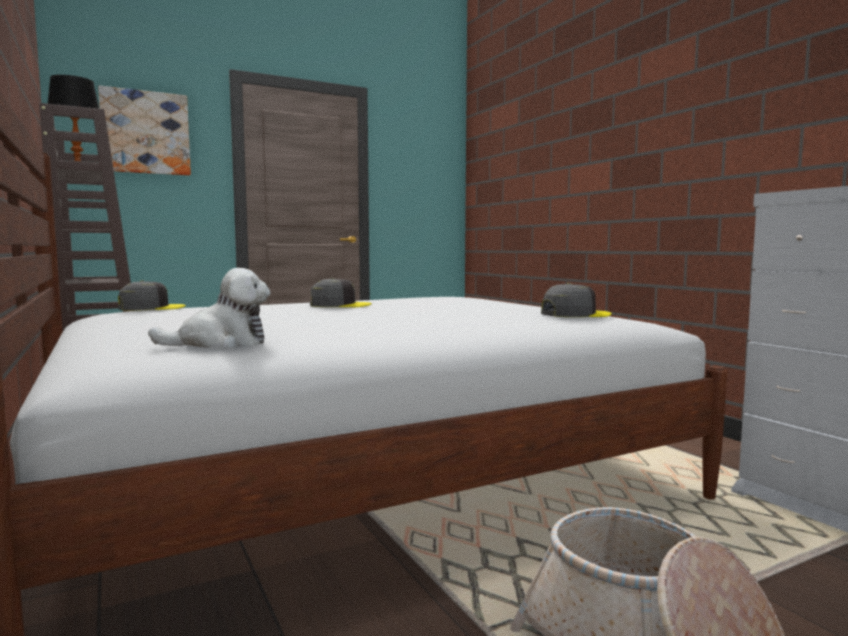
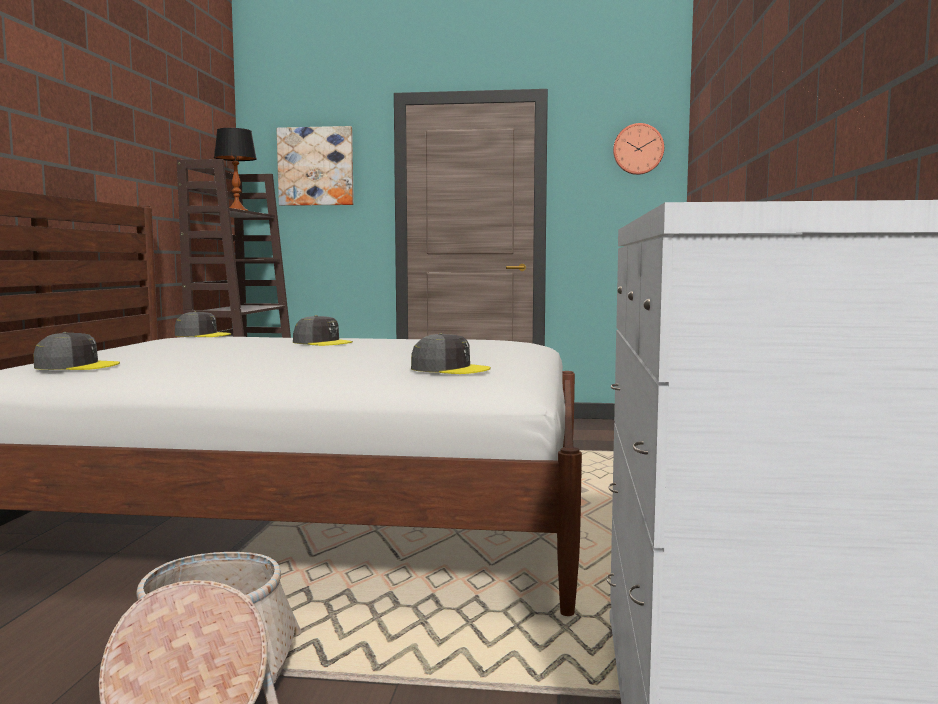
camera: 35 degrees right, 0 degrees up
plush toy [148,268,271,349] -> grey cap [34,332,120,370]
none -> wall clock [613,123,664,175]

